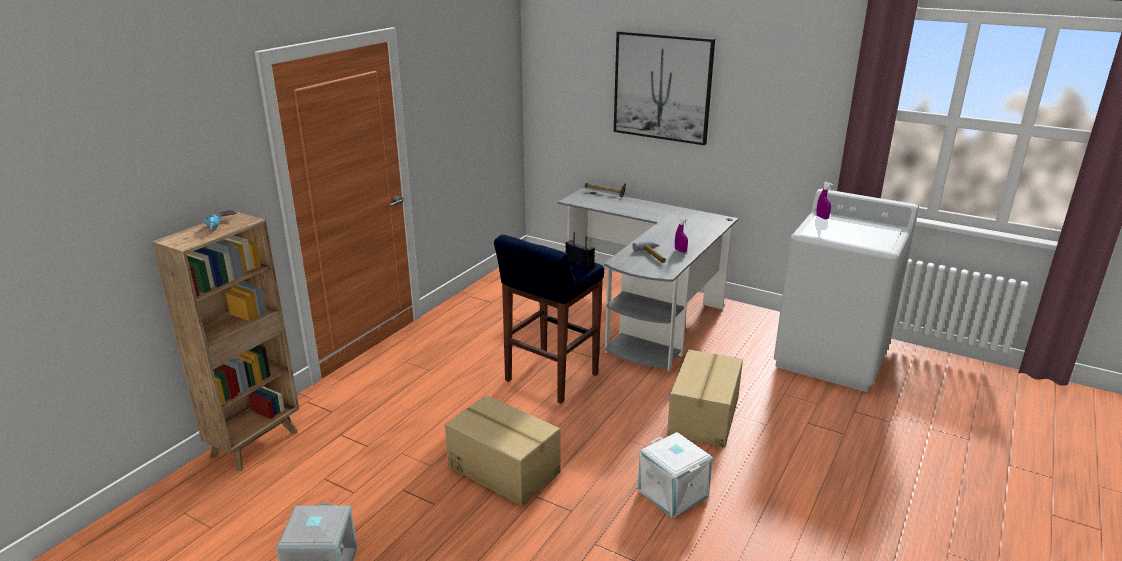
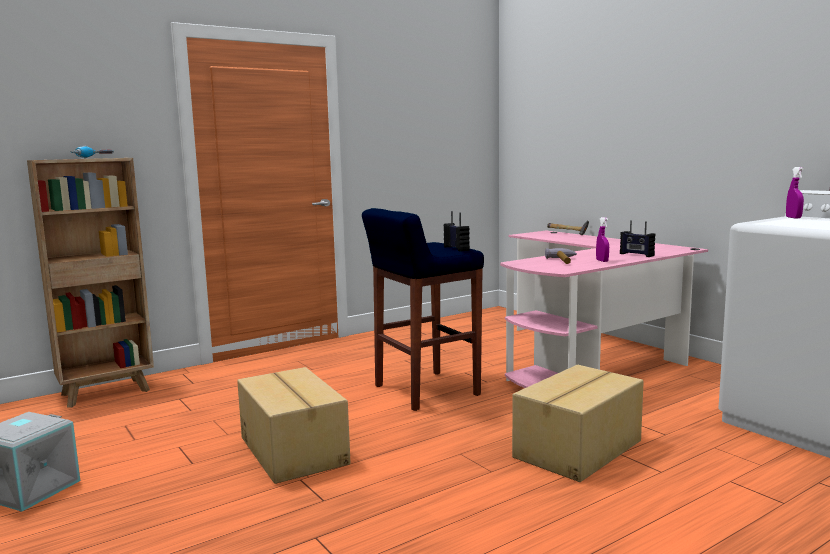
camera: 25 degrees right, 15 degrees down
grey desk [558,188,738,372] -> pink desk [500,231,708,388]
picture [614,31,715,145] -> none
white storage box [638,432,713,518] -> none
none -> radio [620,220,656,257]

